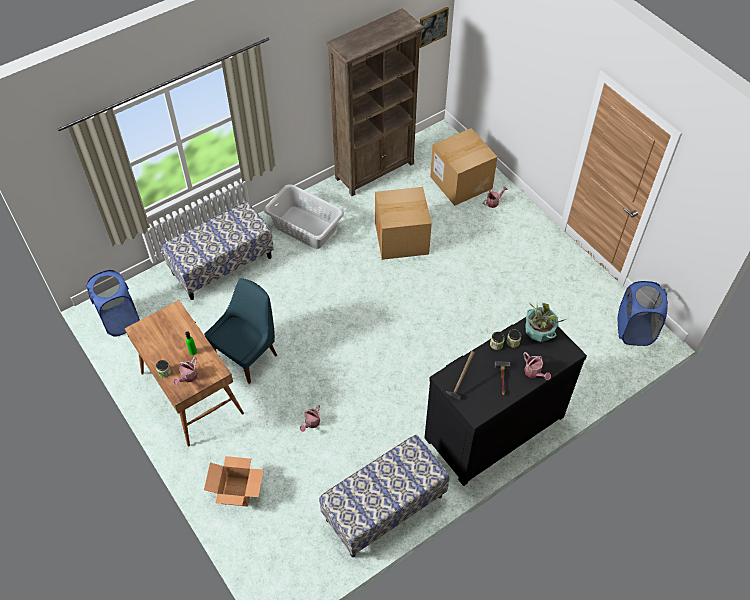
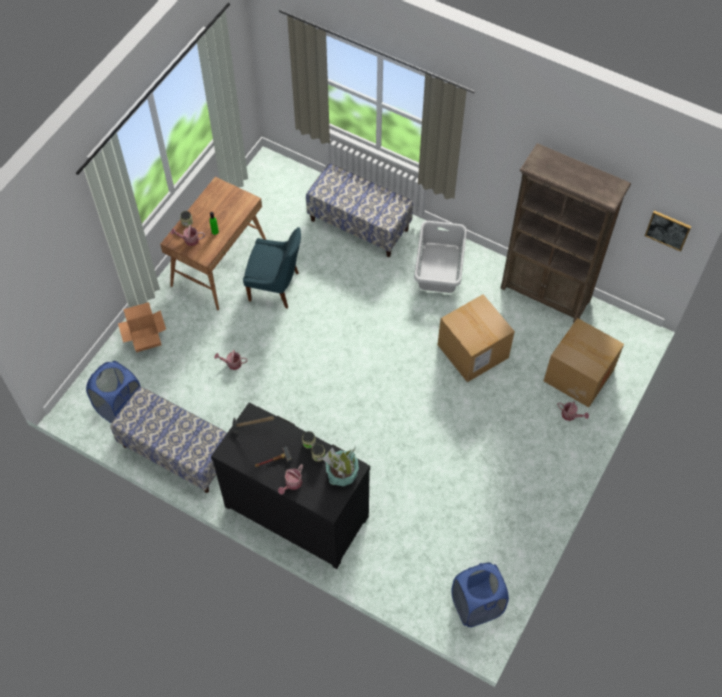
camera: 65 degrees right, 5 degrees up
blue laundry basket [86,270,140,337] -> blue laundry basket moved to [86,361,141,423]

